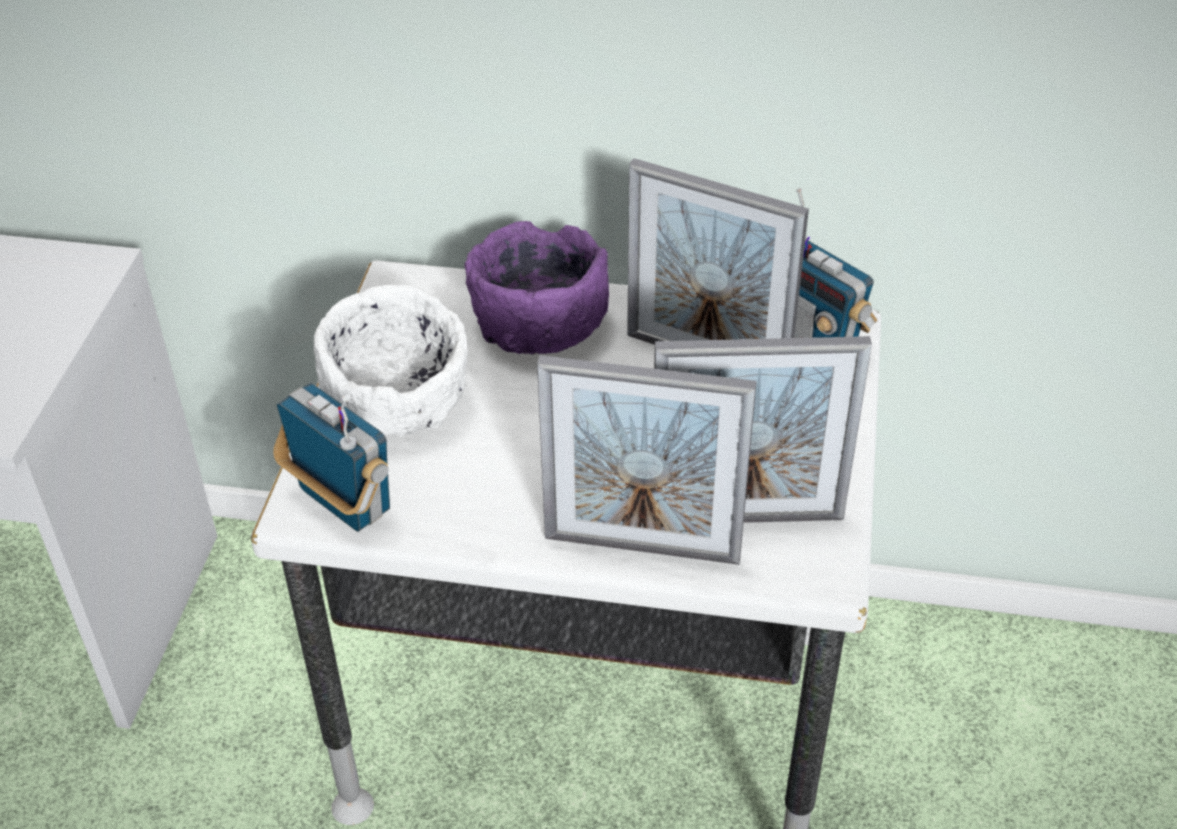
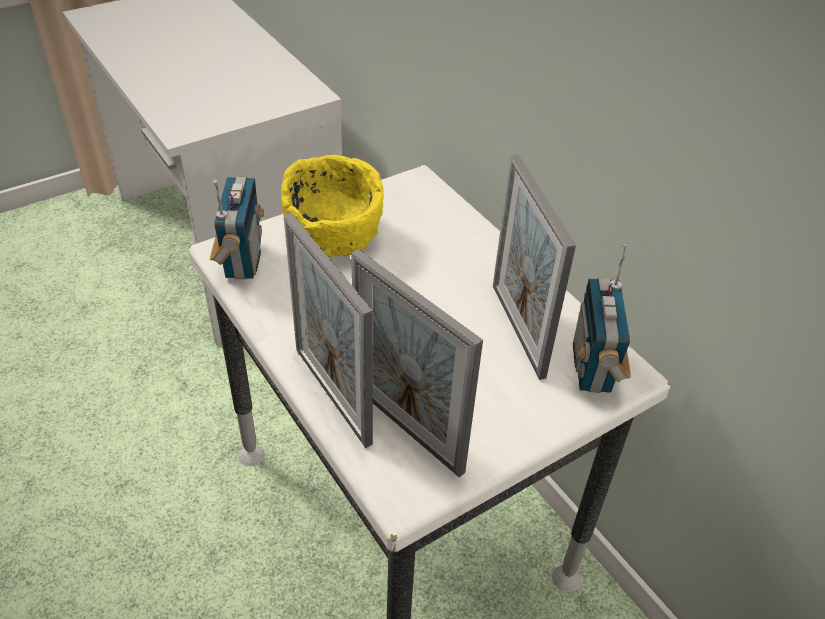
camera: 45 degrees right, 0 degrees up
white bowl [314,285,468,437] -> yellow bowl [281,155,384,258]
purple bowl [464,221,609,354] -> none

